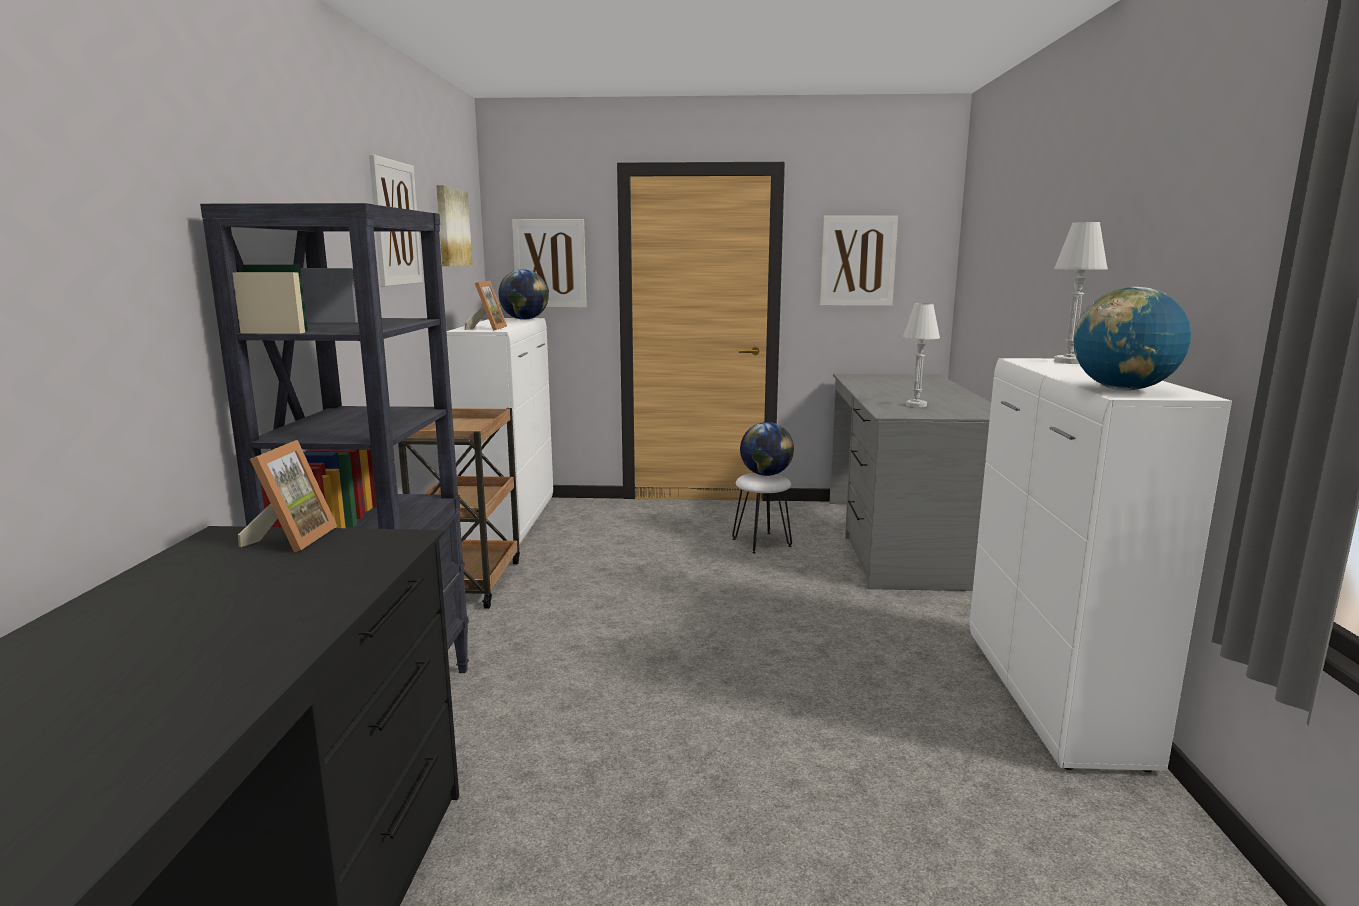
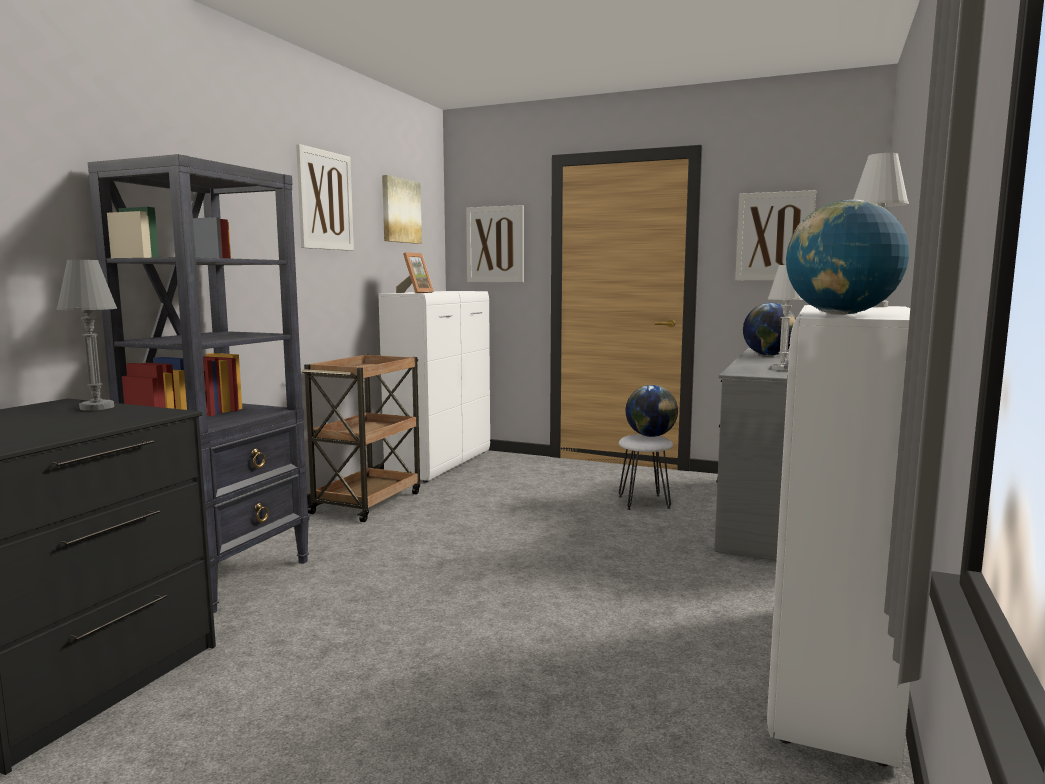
camera: 20 degrees right, 5 degrees down
picture frame [238,440,337,552] -> grey table lamp [57,260,117,411]
globe [498,269,549,320] -> globe moved to [743,303,796,356]

